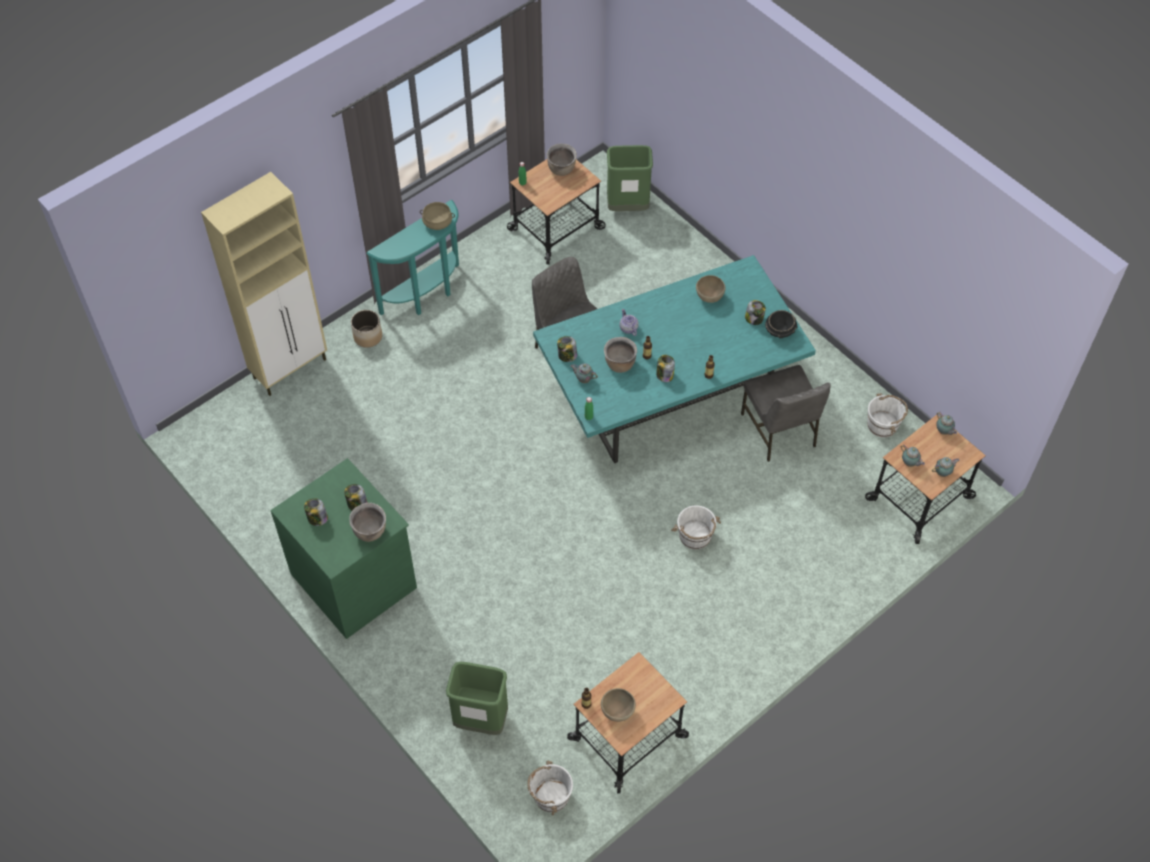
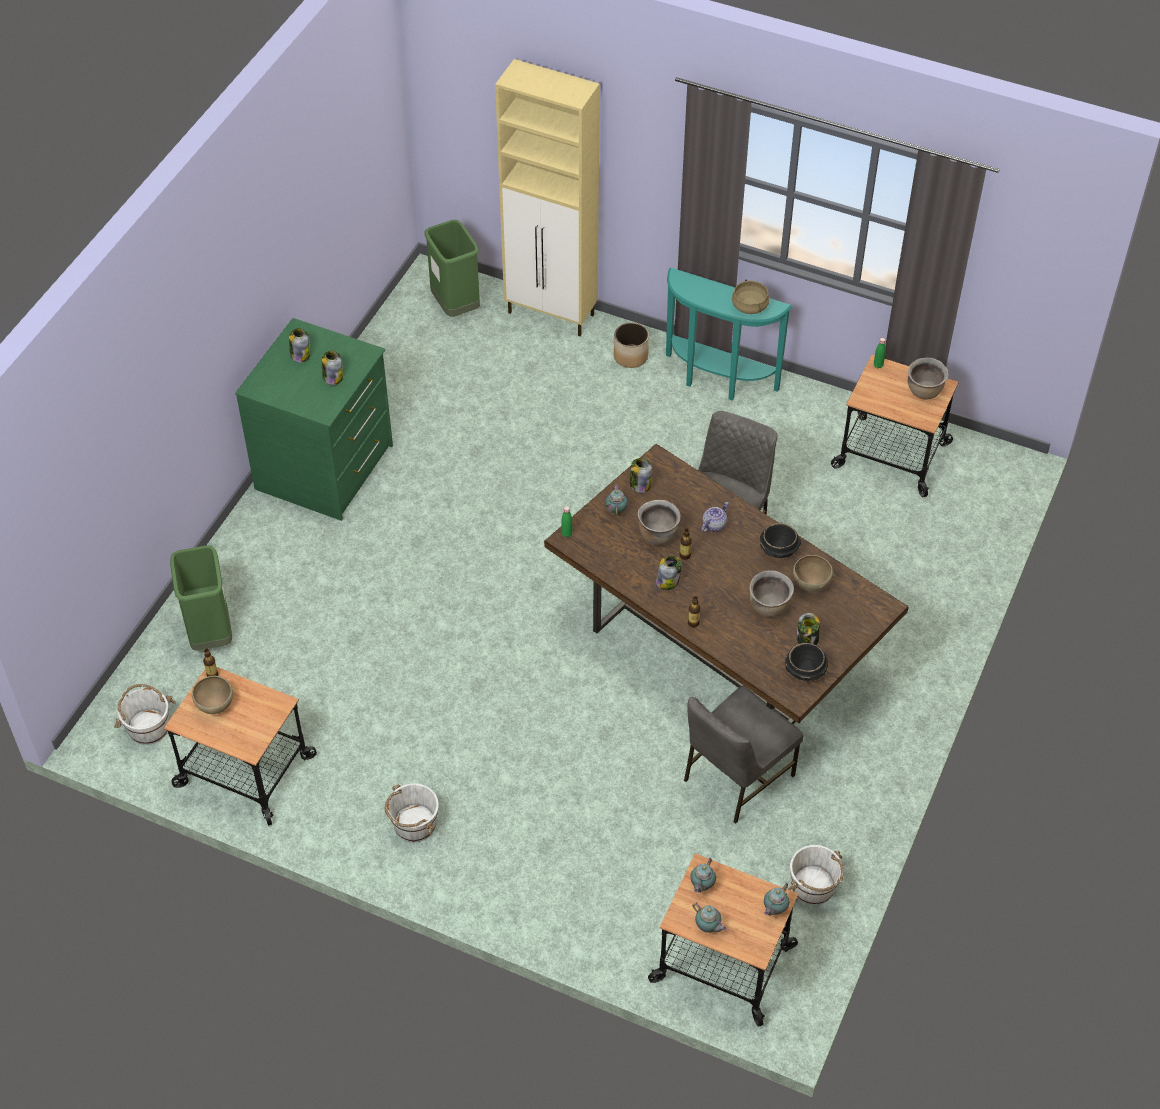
camera: 65 degrees right, 5 degrees down
brown cooking pot [349,503,386,542] -> brown cooking pot moved to [750,570,794,617]
turquoise dining table [533,255,816,464] -> brown dining table [544,444,909,724]
green trash can [607,145,653,211] -> green trash can moved to [424,220,480,317]
white bucket [671,505,721,550] -> white bucket moved to [385,783,439,842]
none -> black bowl [760,523,801,558]

